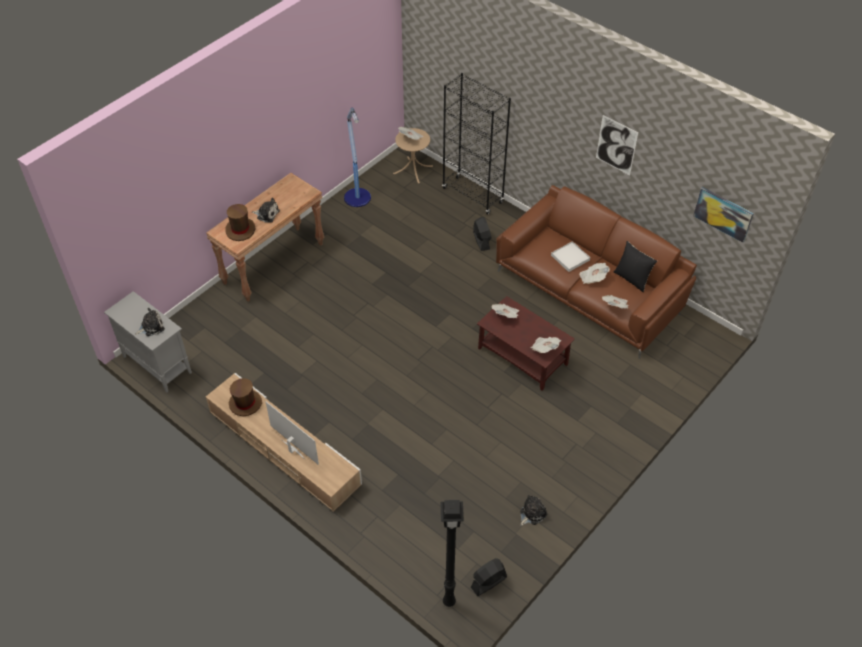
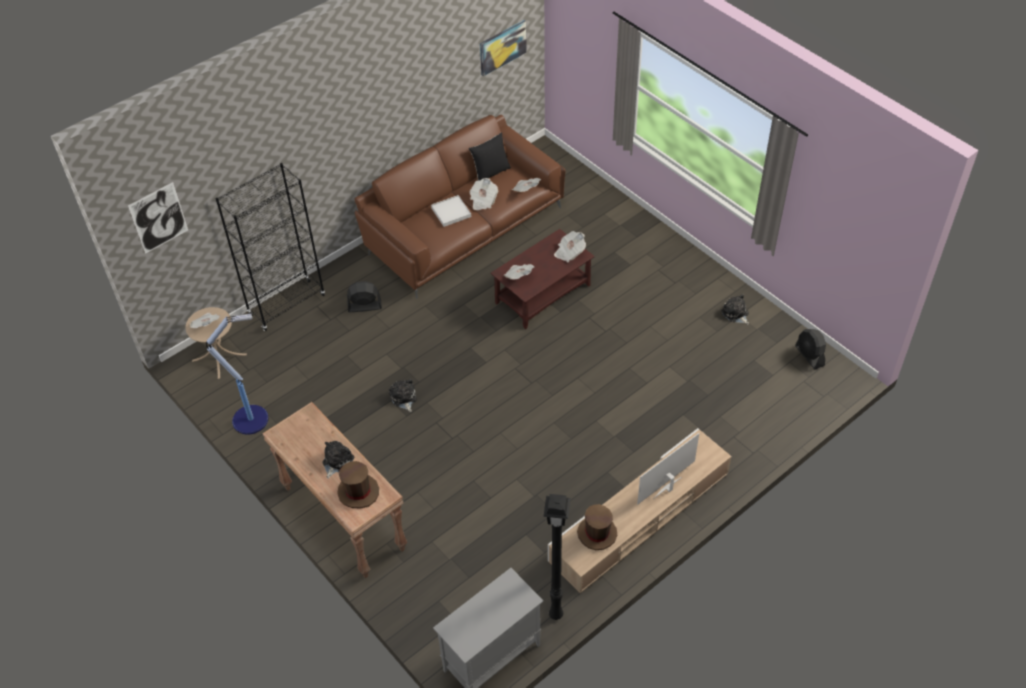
camera: 80 degrees left, 0 degrees up
plush toy [135,308,165,336] -> plush toy moved to [389,379,417,412]
black floor lamp [441,500,464,607] -> black floor lamp moved to [544,494,571,620]
picture [596,115,638,175] -> picture moved to [128,182,188,254]

